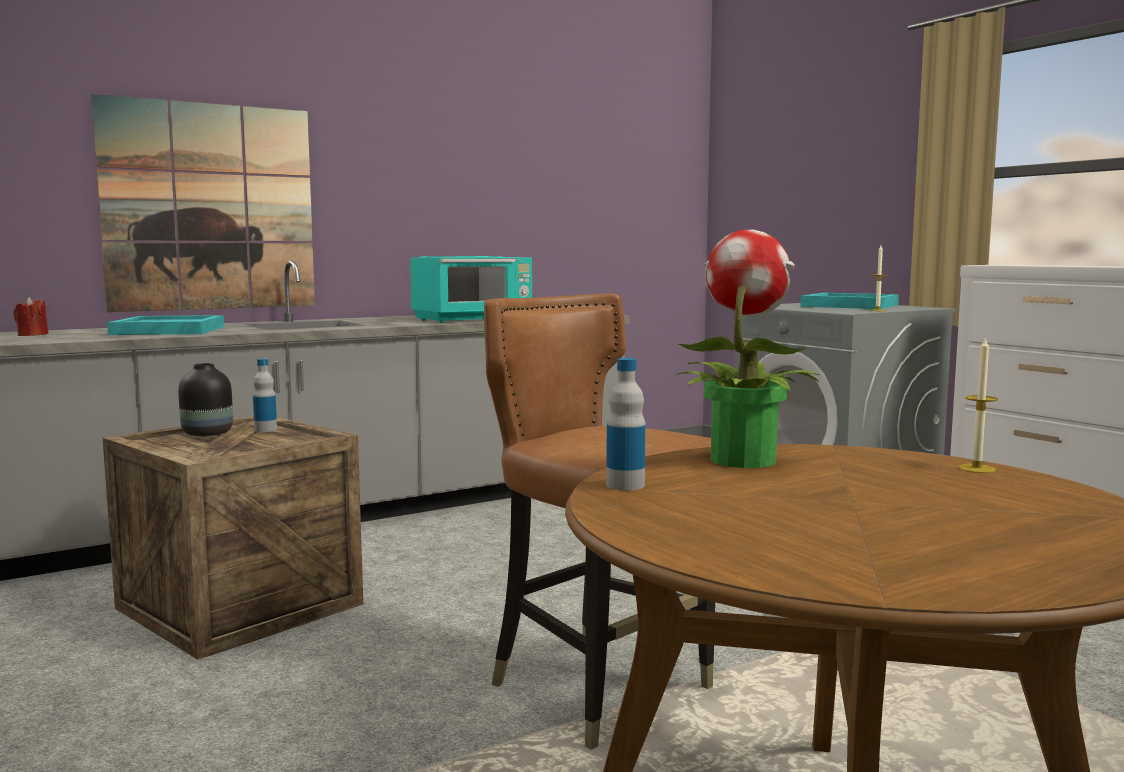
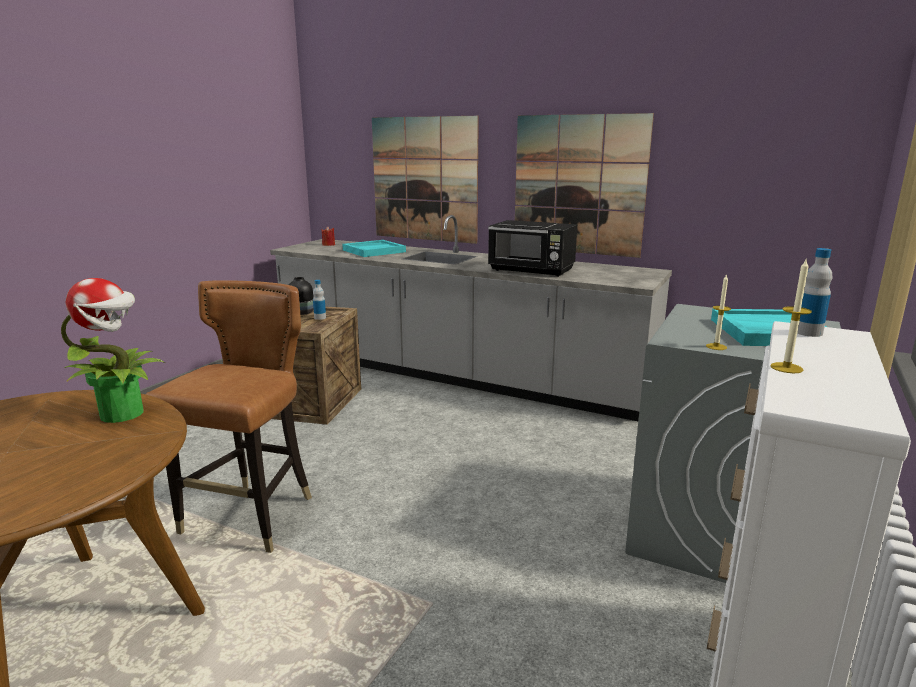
camera: 60 degrees right, 10 degrees up
turquoise microwave [410,256,532,323] -> black microwave [488,220,577,277]
bottle [606,358,646,490] -> bottle moved to [797,248,832,337]
candle [958,337,998,473] -> candle moved to [770,260,812,373]
none -> picture [515,113,654,258]

